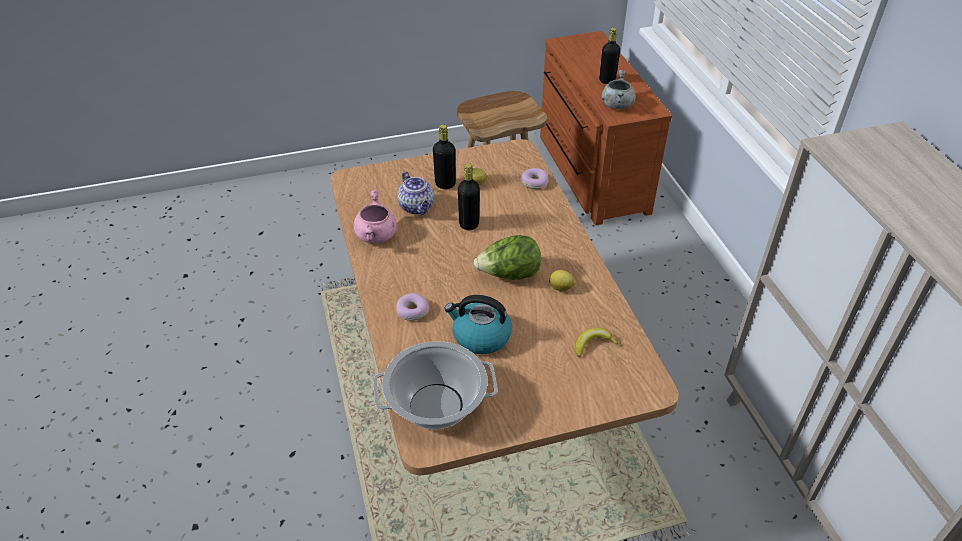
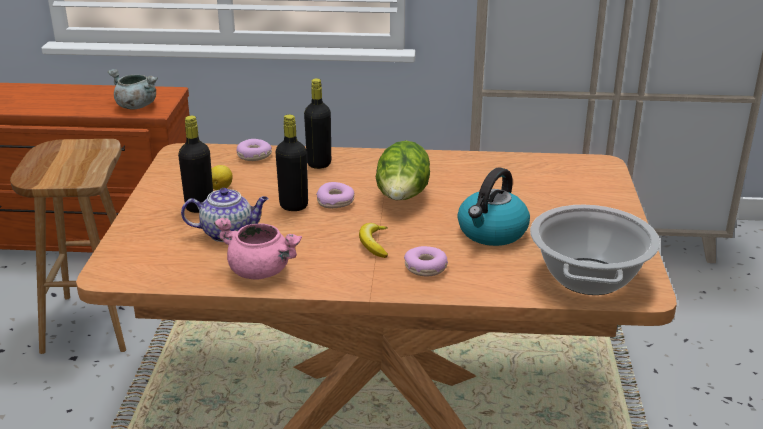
camera: 70 degrees left, 15 degrees down
lemon [549,270,575,291] -> none
banana [575,328,619,357] -> banana moved to [359,223,388,258]
black bottle [599,28,620,84] -> black bottle moved to [304,78,331,169]
none -> donut [316,182,355,208]

